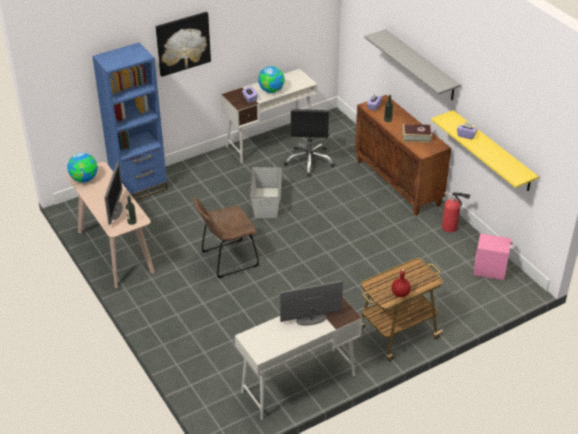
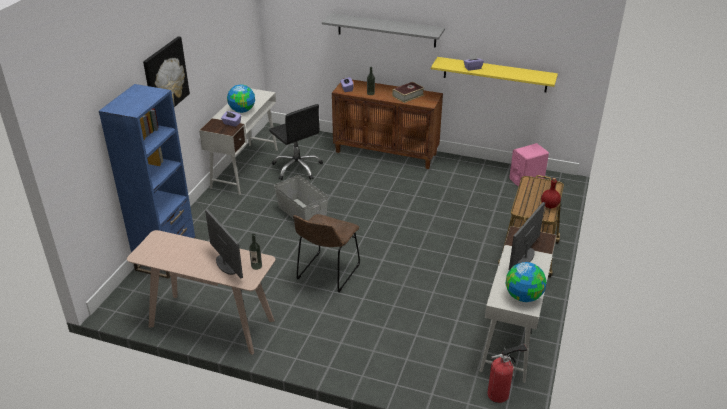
camera: 40 degrees left, 5 degrees down
globe [67,153,98,182] -> globe moved to [506,262,547,302]
fire extinguisher [442,192,471,233] -> fire extinguisher moved to [487,344,527,403]

